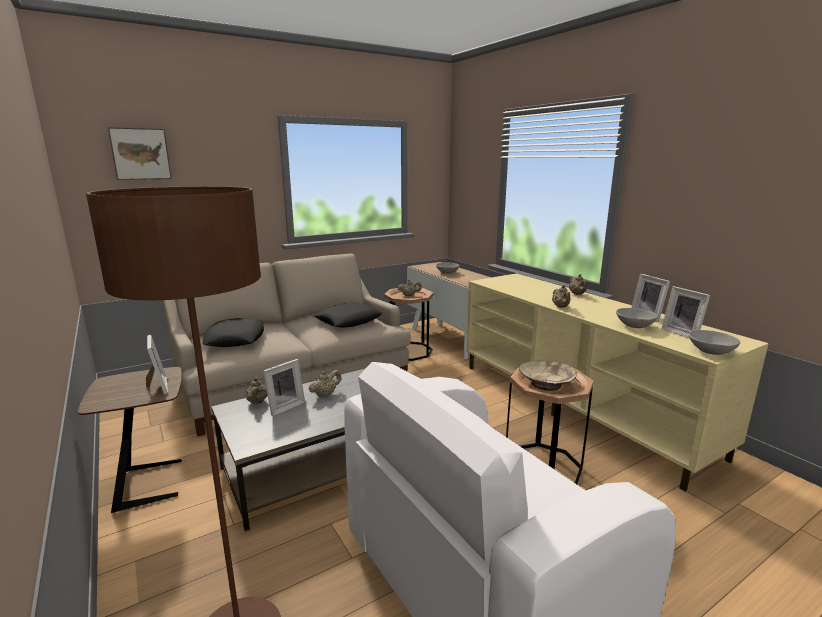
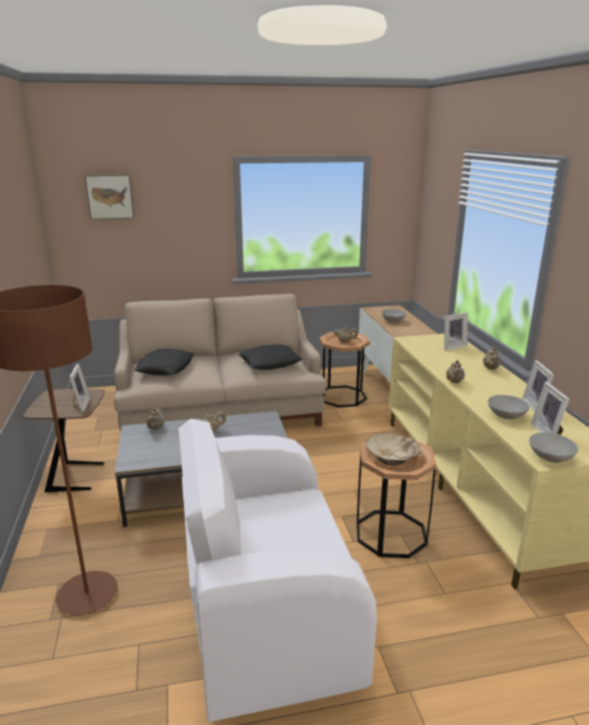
camera: 20 degrees right, 5 degrees up
picture frame [263,359,305,416] -> picture frame moved to [445,312,468,351]

